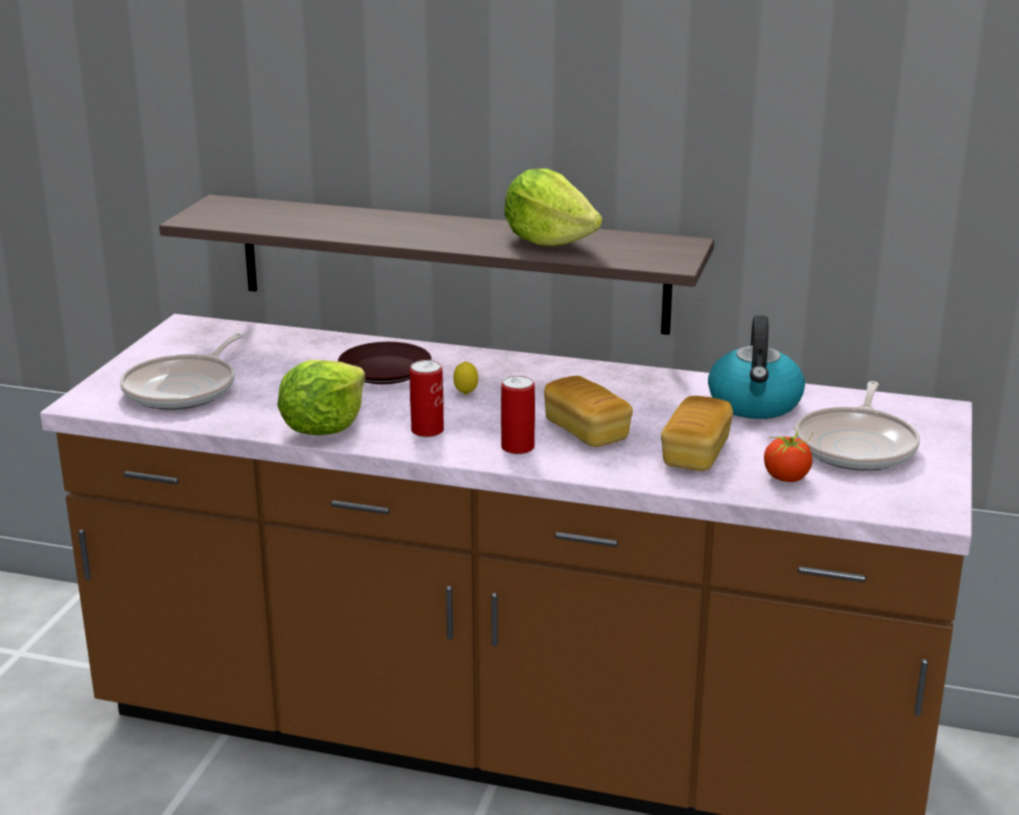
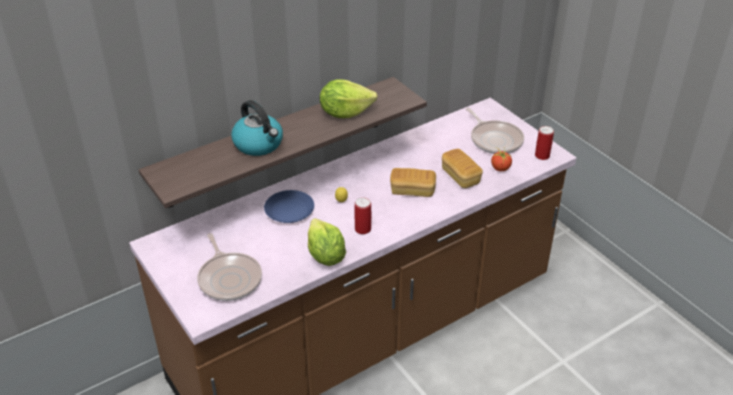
camera: 50 degrees left, 15 degrees up
brown plate [338,342,432,384] -> blue plate [264,190,314,223]
can [501,375,535,454] -> can moved to [535,126,554,160]
kettle [708,315,805,419] -> kettle moved to [231,100,283,156]

